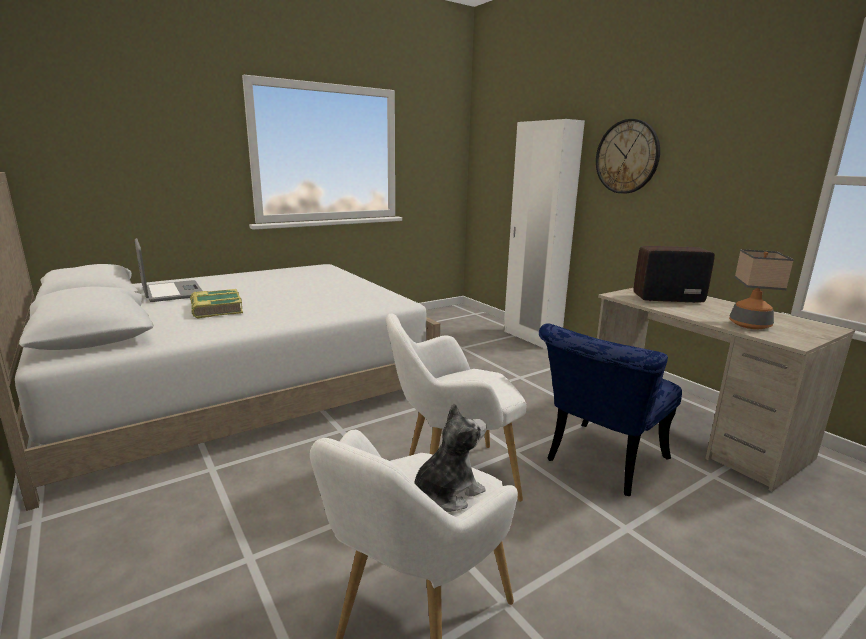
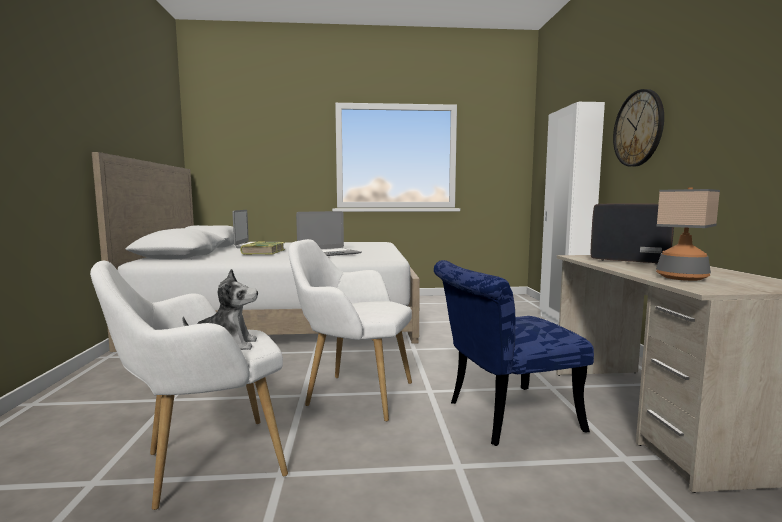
camera: 30 degrees right, 10 degrees down
none -> laptop [296,211,362,256]

